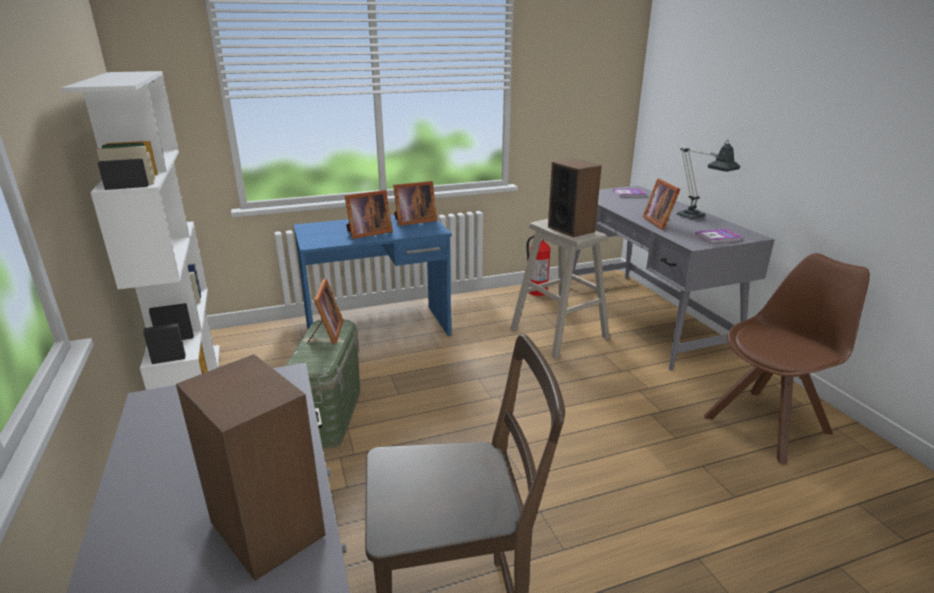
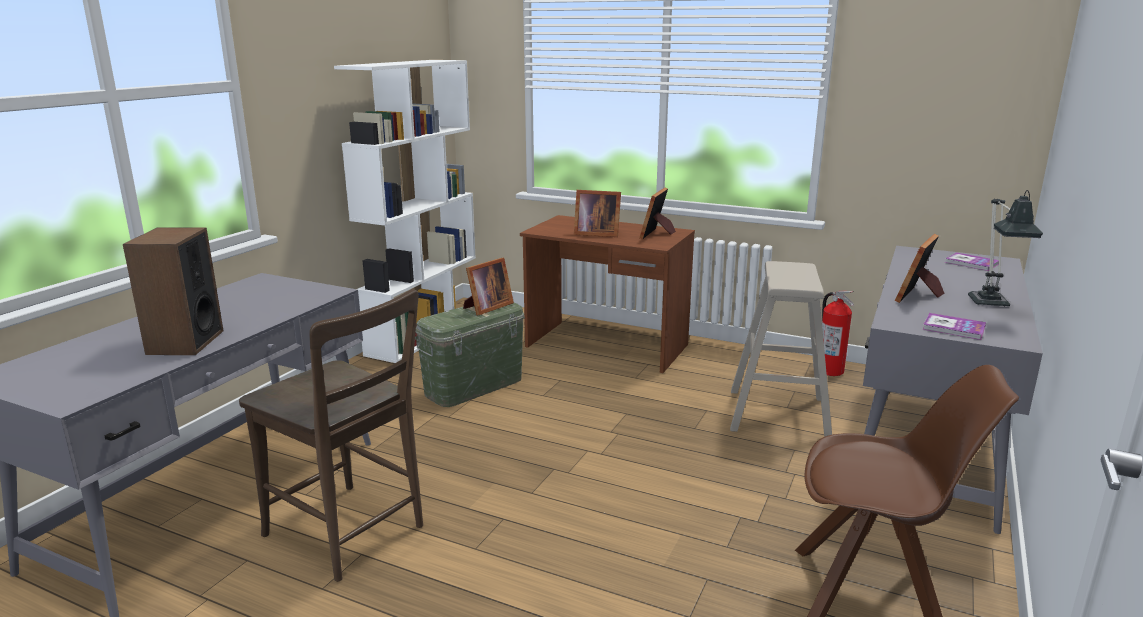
camera: 45 degrees right, 5 degrees down
blue desk [293,215,452,336] -> brown desk [520,215,695,373]
picture frame [393,181,437,226] -> picture frame turned 90 degrees clockwise [639,188,676,239]
speaker [548,159,602,237] -> none

